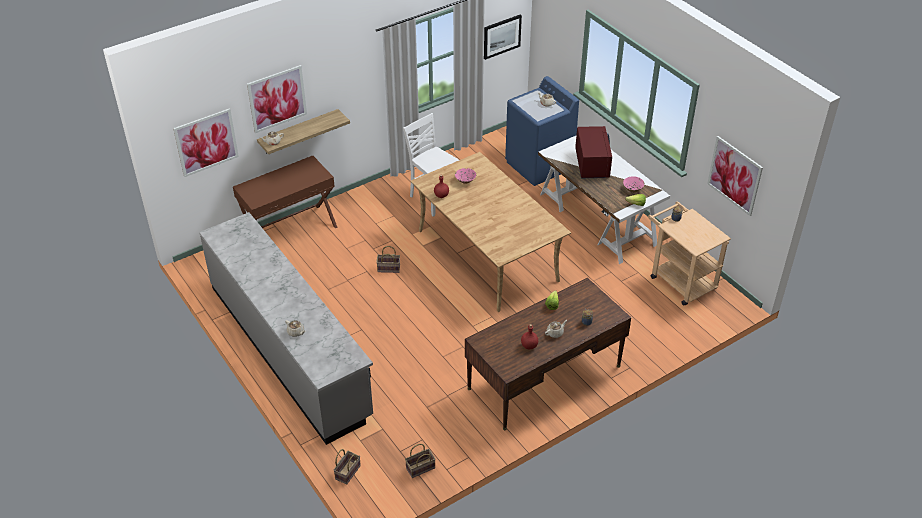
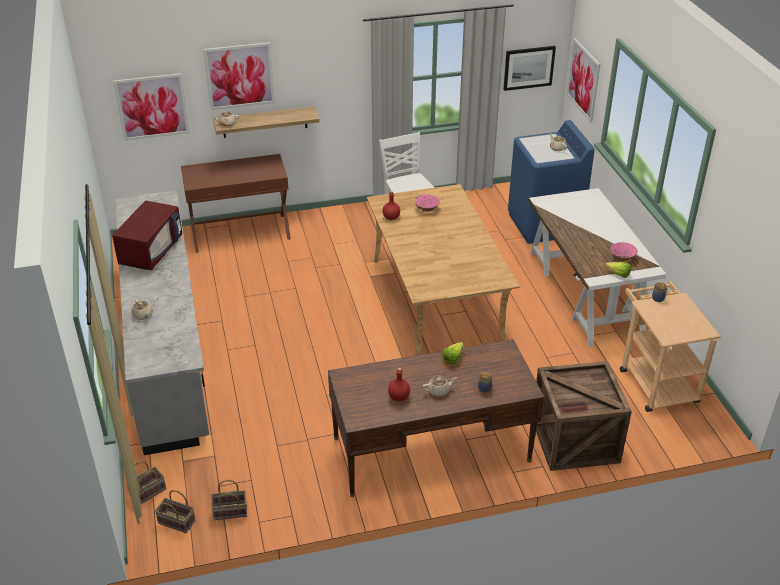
camera: 20 degrees right, 5 degrees down
basket [376,246,400,273] -> basket moved to [155,490,195,533]
red microwave [575,126,612,178] -> red microwave moved to [112,201,183,270]
picture [707,136,763,216] -> picture moved to [567,38,600,122]
none -> crate [536,361,632,471]

